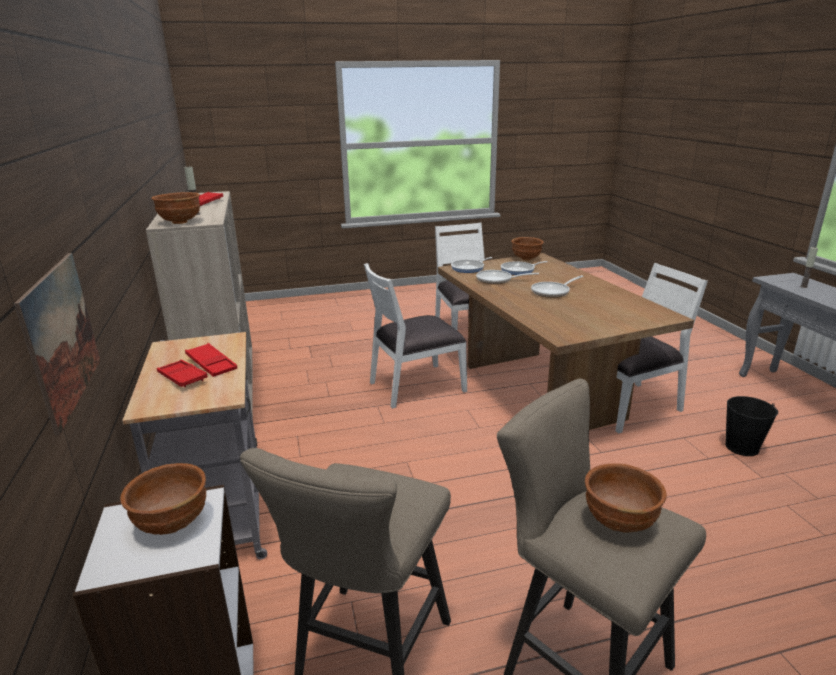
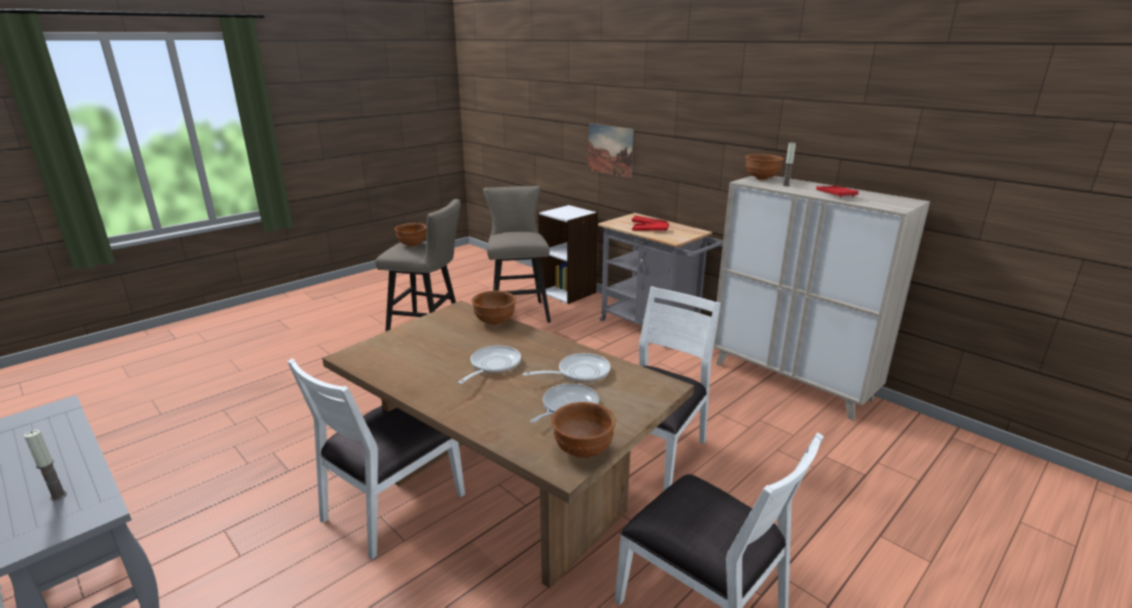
camera: 150 degrees right, 0 degrees up
brown bowl [120,463,206,535] -> brown bowl moved to [472,290,516,325]
frying pan [451,257,493,273] -> none
black bucket [725,396,778,456] -> none

